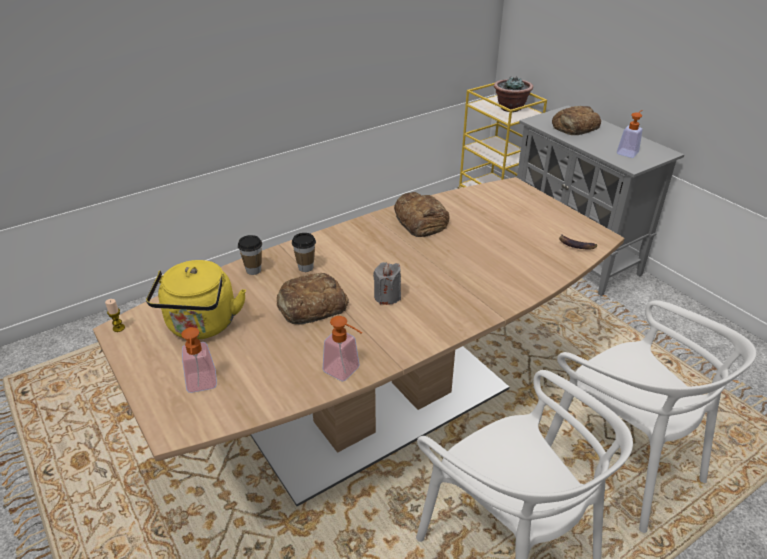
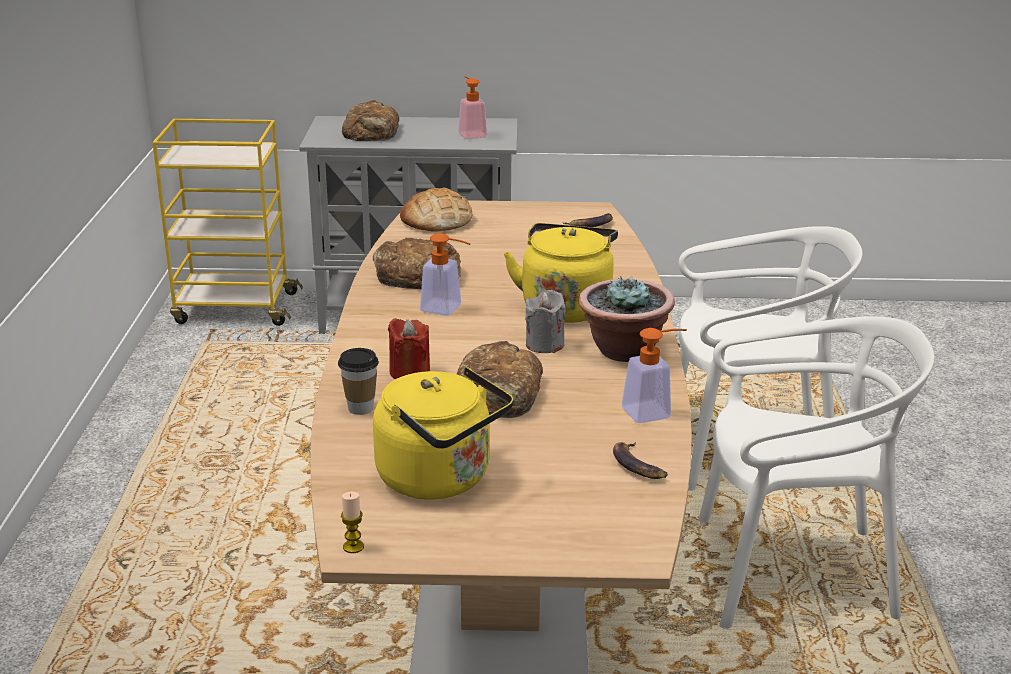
camera: 55 degrees left, 10 degrees down
soap dispenser [181,327,217,393] -> soap dispenser moved to [420,233,471,316]
cup [292,233,316,272] -> red candle [388,318,430,379]
potted plant [494,76,533,112] -> potted plant moved to [579,275,675,362]
none -> bread [400,187,472,231]
none -> yellow kettle [504,223,618,323]
none -> banana [613,442,668,479]

